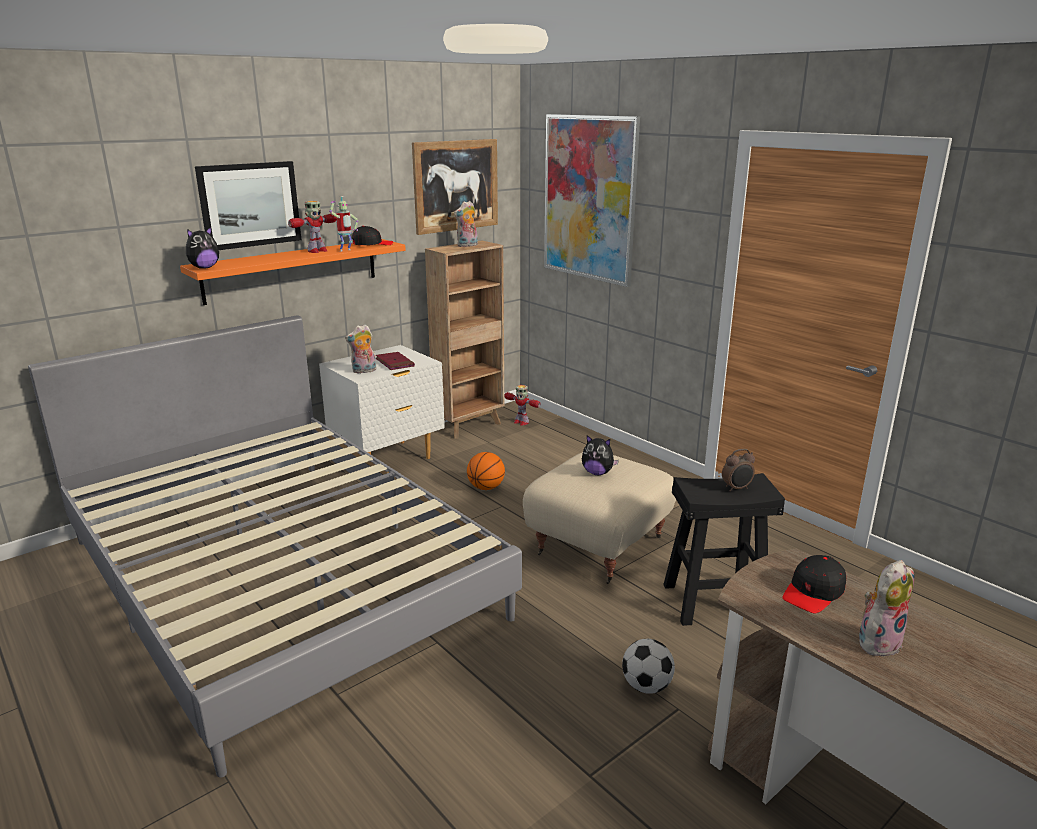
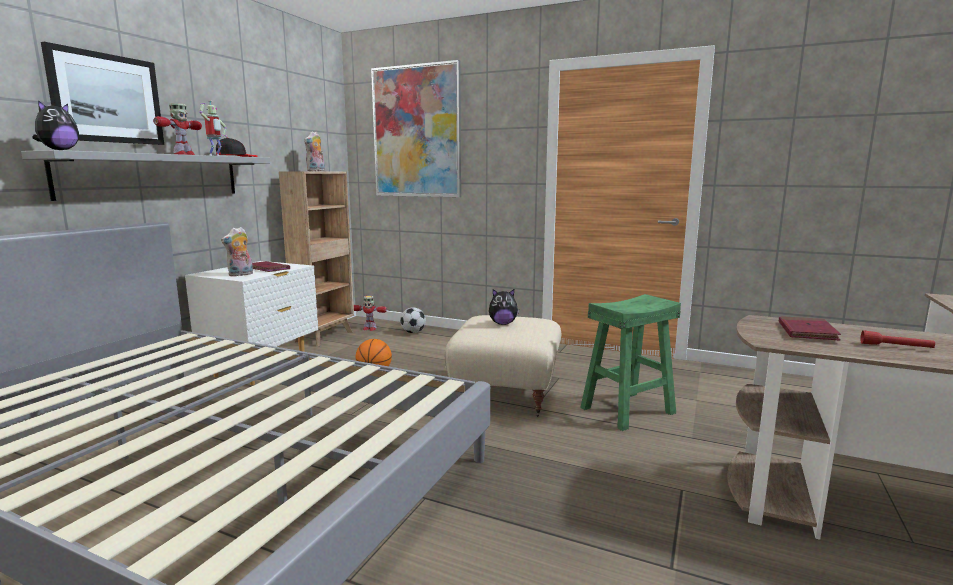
camera: 25 degrees left, 10 degrees down
orange shelf [180,239,406,305] -> grey shelf [21,150,270,201]
picture [412,139,498,235] -> none
football [622,639,675,694] -> football moved to [400,307,426,333]
black stool [663,473,785,626] -> green stool [580,294,681,431]
alarm clock [722,449,755,492] -> none
black cap [782,555,846,613] -> red book [779,316,841,341]
plush toy [859,560,914,656] -> red flashlight [861,330,935,348]

